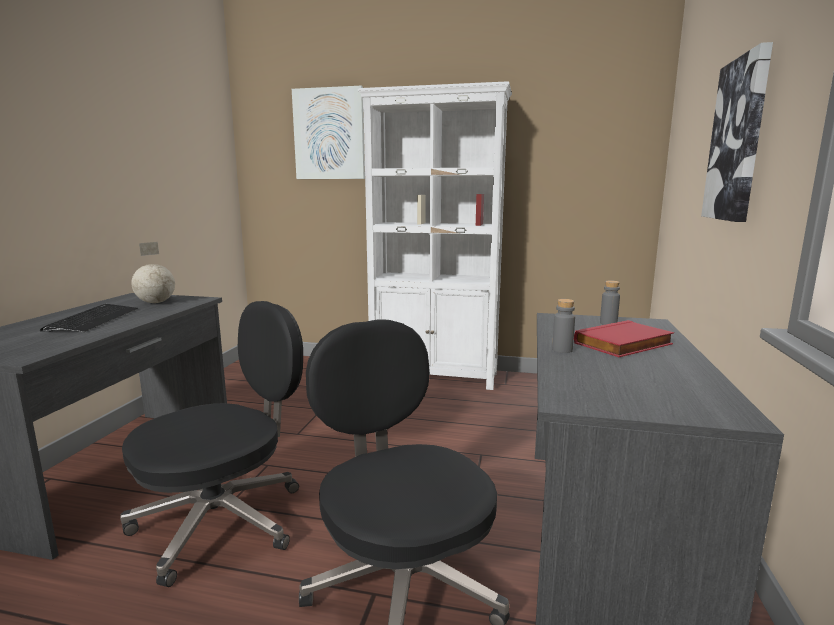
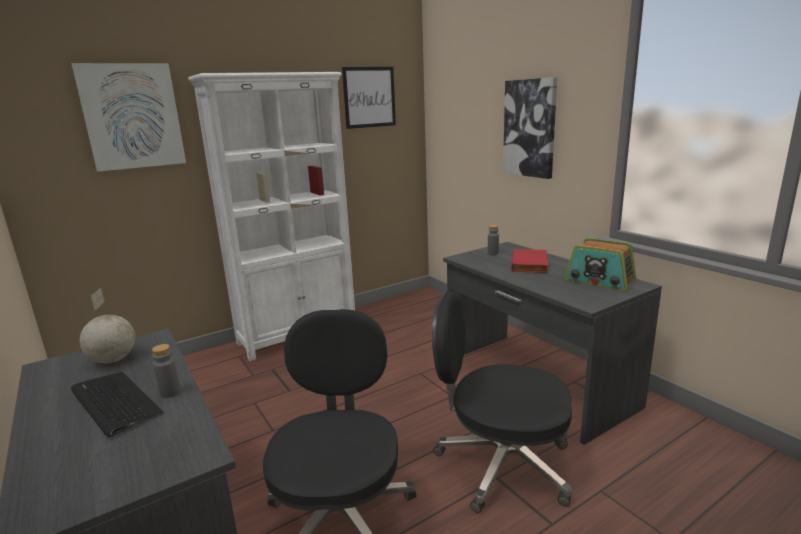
camera: 45 degrees left, 5 degrees up
grey bottle [552,299,575,353] -> grey bottle moved to [152,344,181,398]
none -> picture [342,67,396,129]
none -> radio [565,238,636,290]

